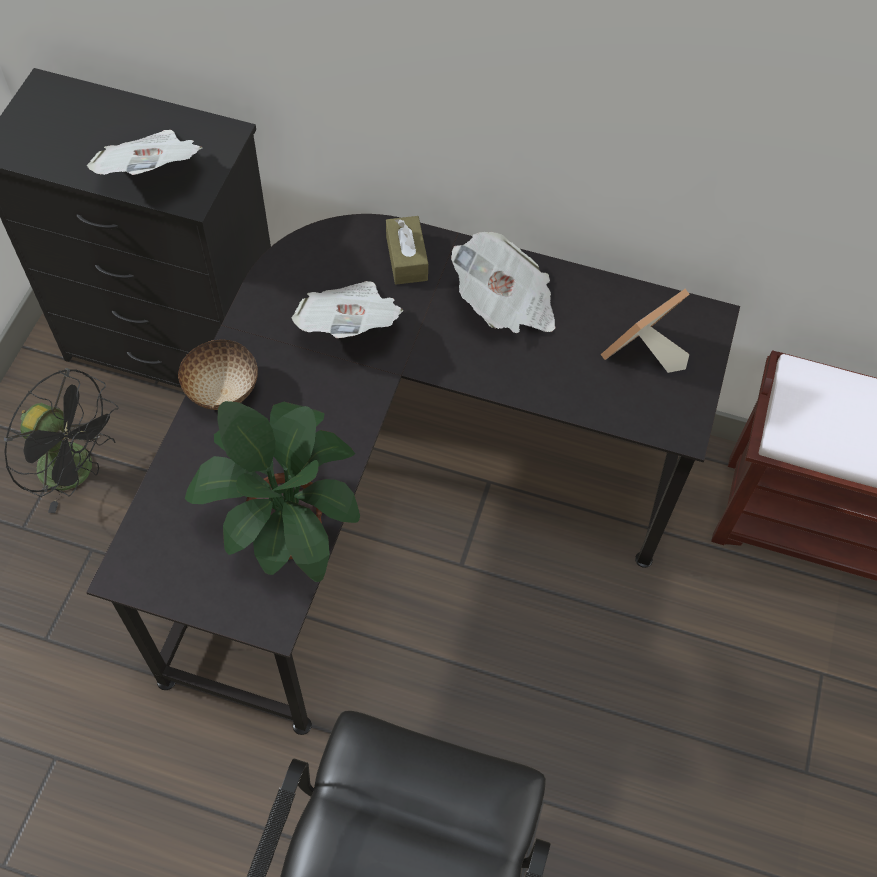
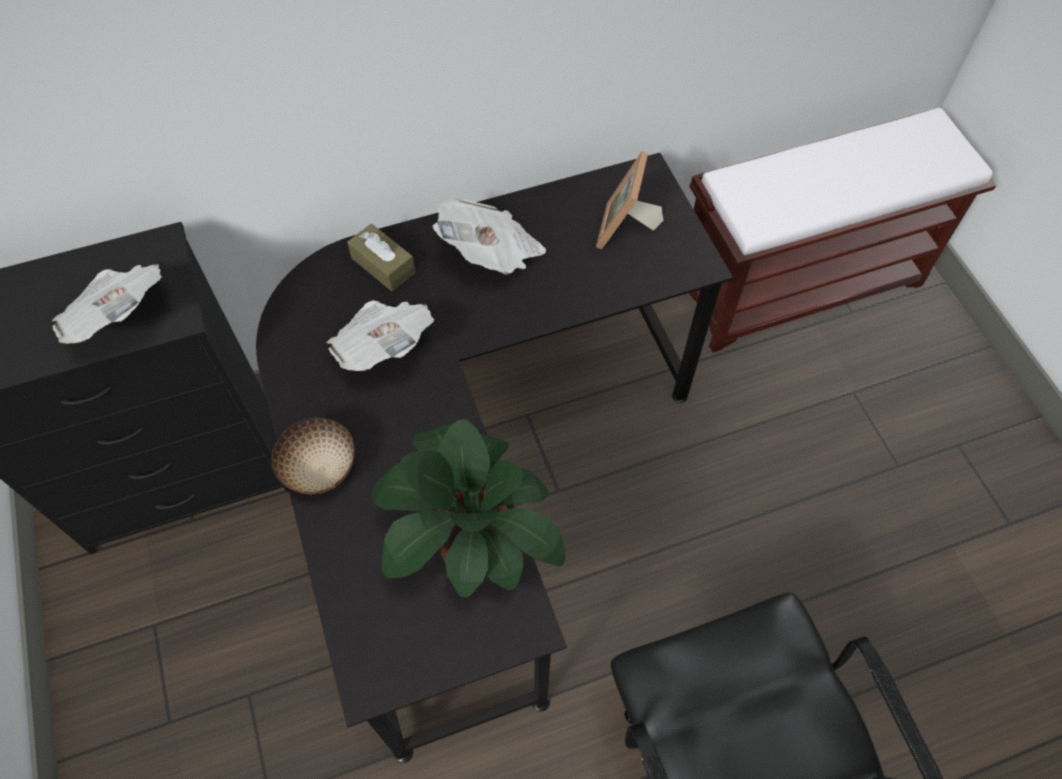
camera: 35 degrees left, 0 degrees up
black fan [4,368,119,513] -> none

